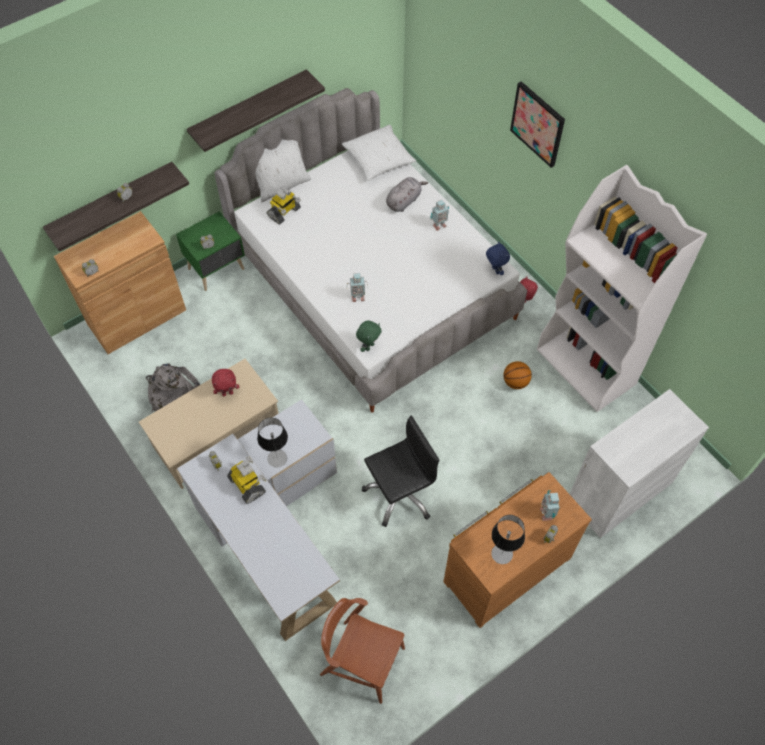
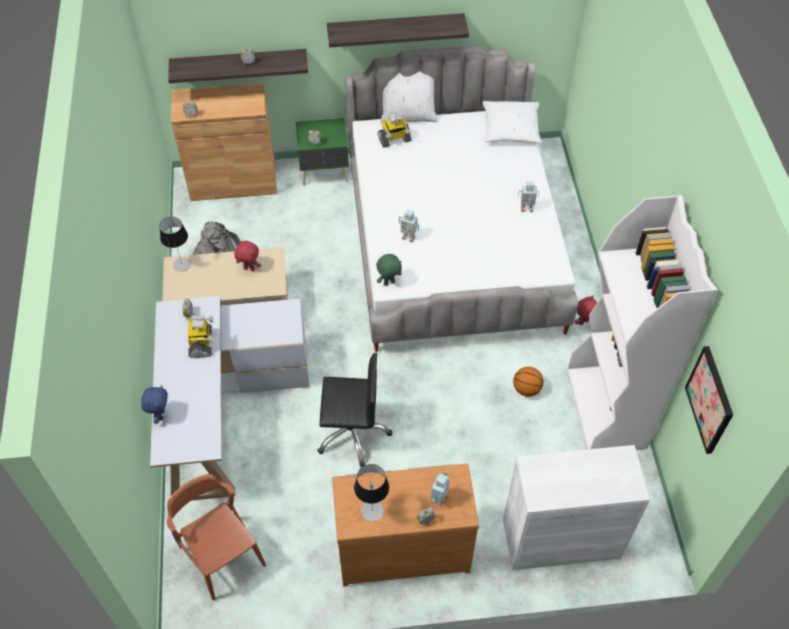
camera: 30 degrees right, 5 degrees down
table lamp [257,417,288,467] -> table lamp moved to [159,217,191,272]
grey plush toy [386,177,428,212] -> none
blue plush toy [486,241,510,275] -> blue plush toy moved to [141,385,168,424]
picture [510,81,565,168] -> picture moved to [685,346,733,454]

